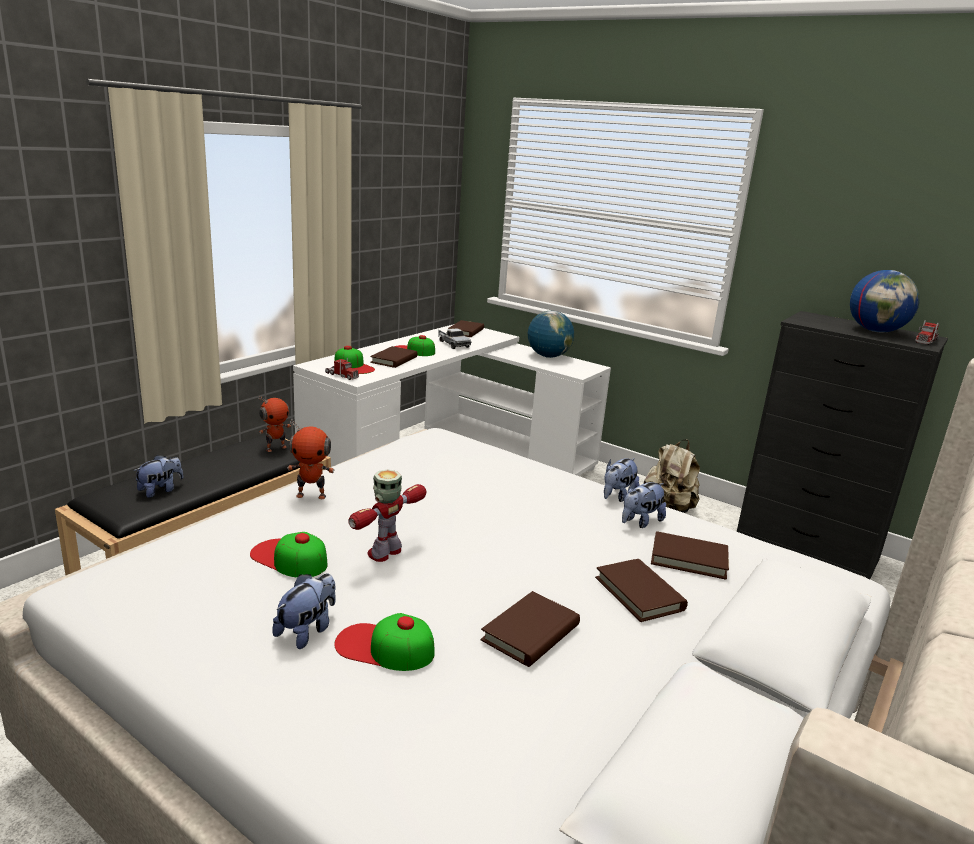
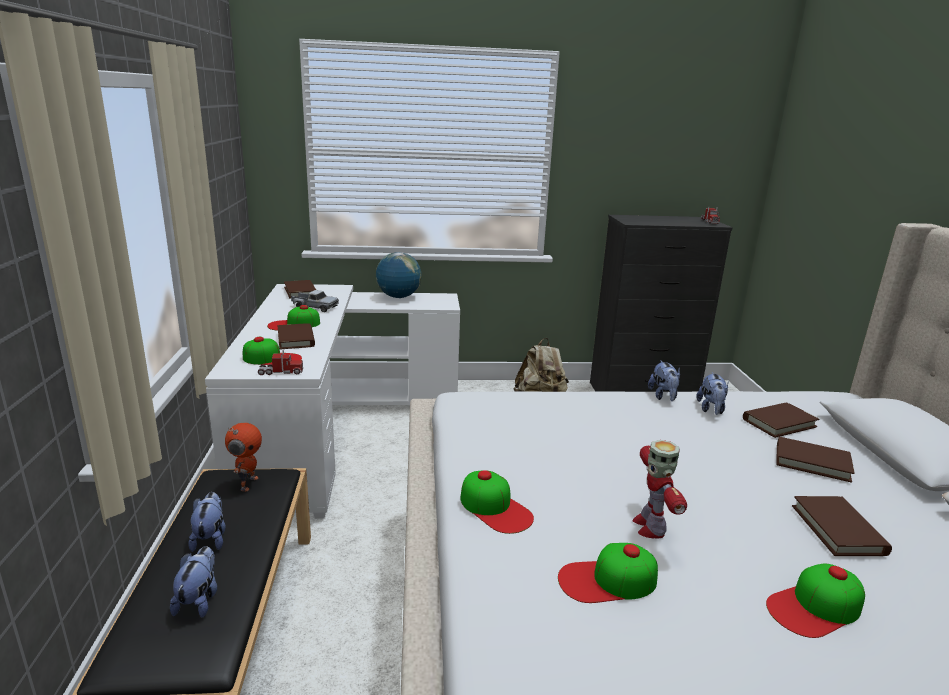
camera: 40 degrees left, 0 degrees up
plush toy [273,573,336,649] -> plush toy moved to [188,492,226,552]
toy robot [287,419,335,499] -> cap [460,470,534,534]
globe [850,270,920,333] -> none

